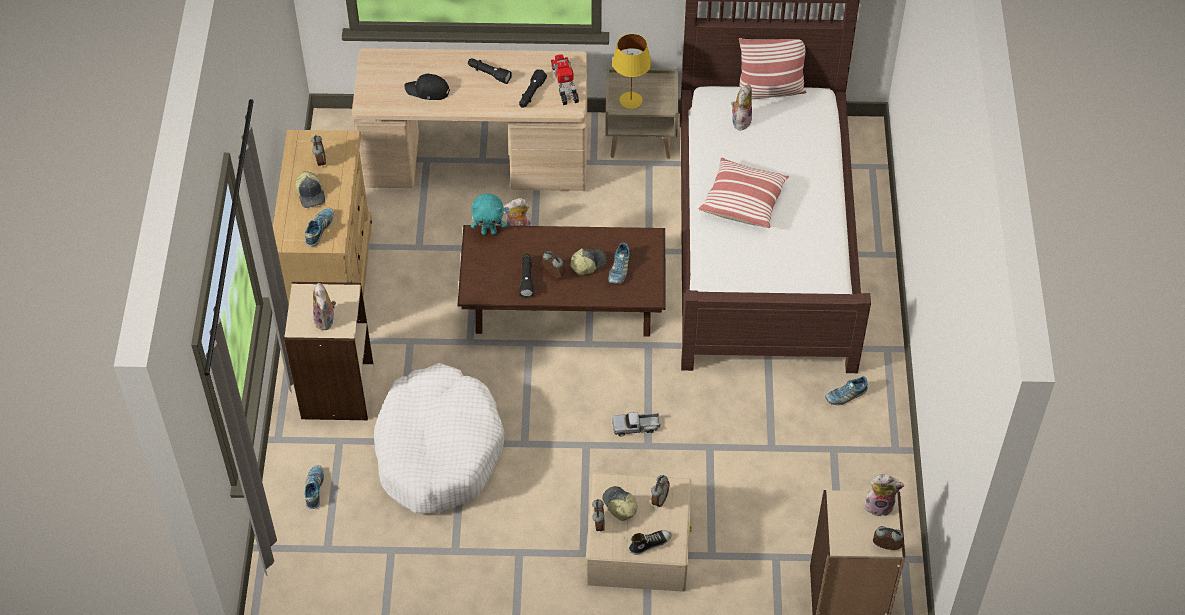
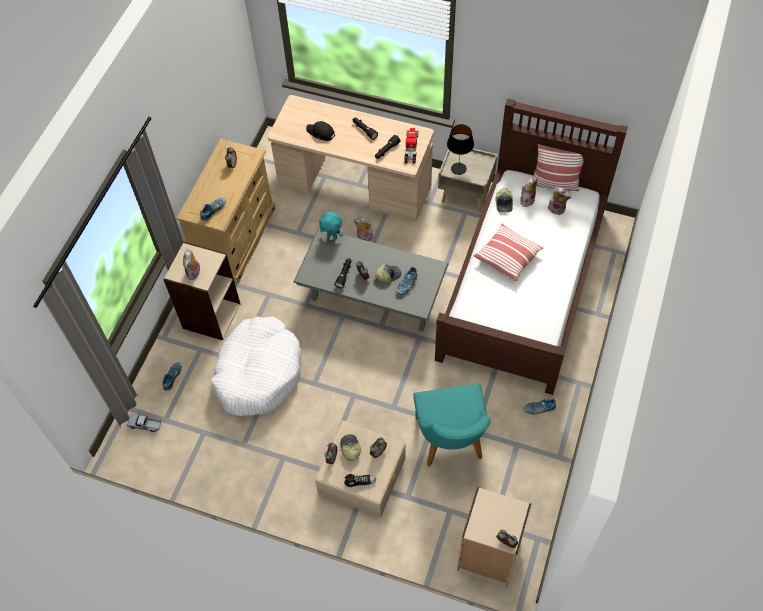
camera: 20 degrees right, 5 degrees up
cap [296,171,325,208] -> cap moved to [495,188,513,212]
brown coffee table [457,225,665,337] -> grey coffee table [293,228,449,332]
yellow table lamp [612,34,652,109] -> black table lamp [447,124,474,175]
toy truck [612,412,660,437] -> toy truck moved to [127,414,161,432]
plush toy [864,474,904,516] -> plush toy moved to [548,187,571,215]
none -> turquoise chair [413,384,491,467]

